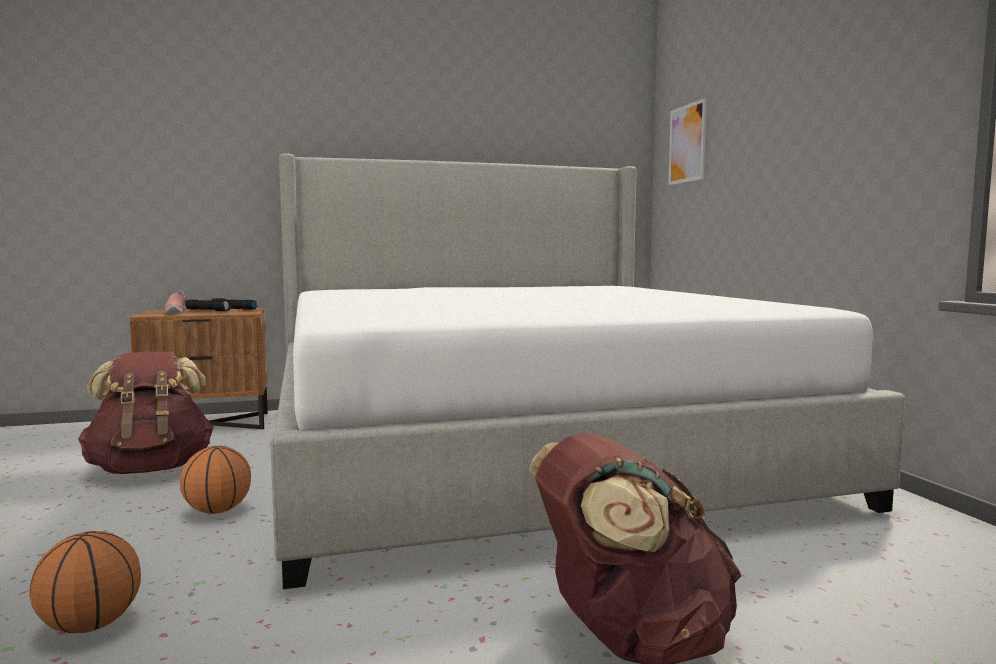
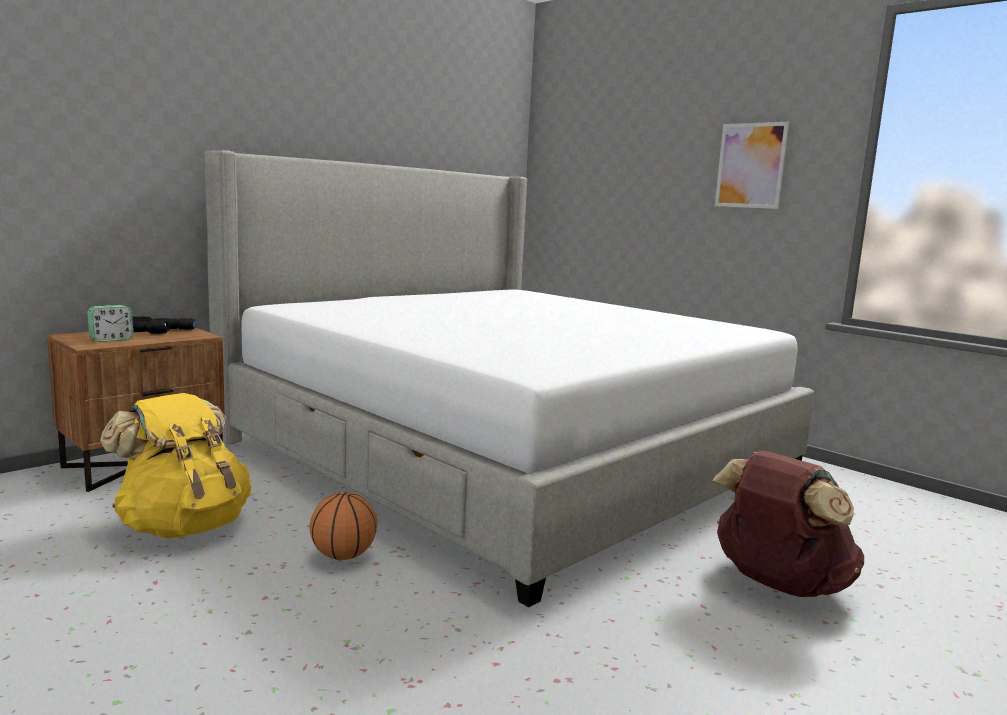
camera: 30 degrees left, 5 degrees up
basketball [30,531,141,633] -> none
brown backpack [78,351,213,474] -> yellow backpack [100,393,251,539]
pink shoe [164,291,186,314] -> alarm clock [88,305,133,342]
picture [668,98,707,185] -> picture moved to [715,122,789,209]

